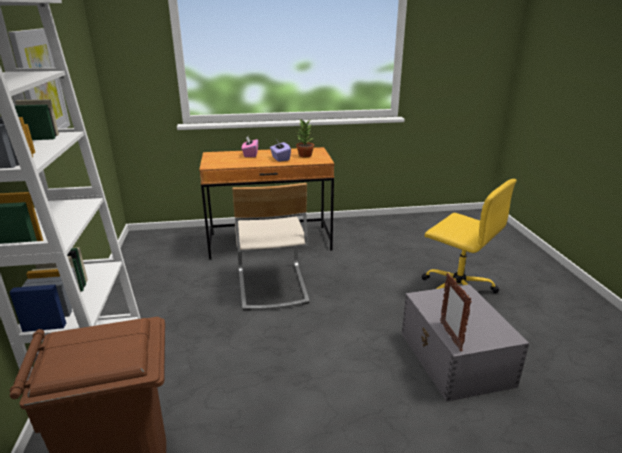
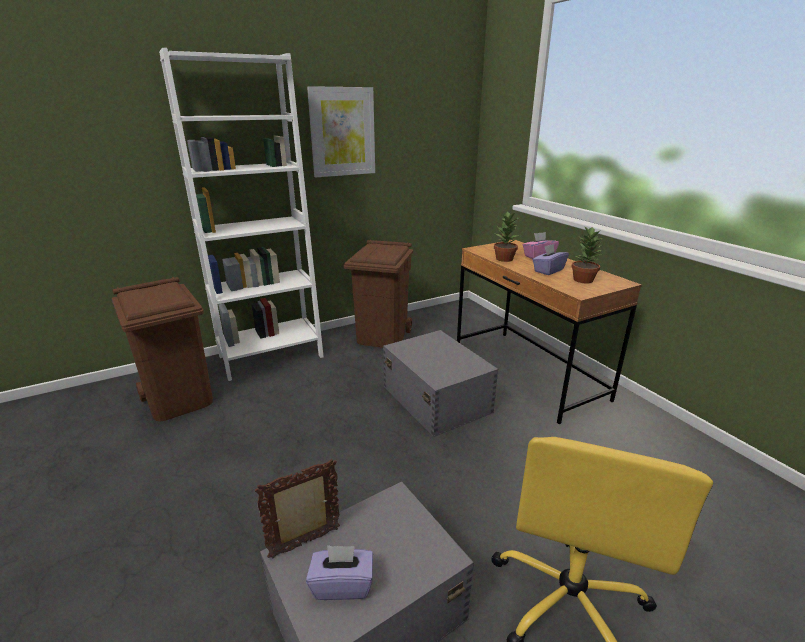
camera: 70 degrees right, 0 degrees up
beige chair [232,183,310,311] -> grey storage box [383,330,498,437]
none -> purple tissue box [306,545,373,600]
none -> brown trash can [344,240,413,348]
none -> potted plant [494,211,520,262]

